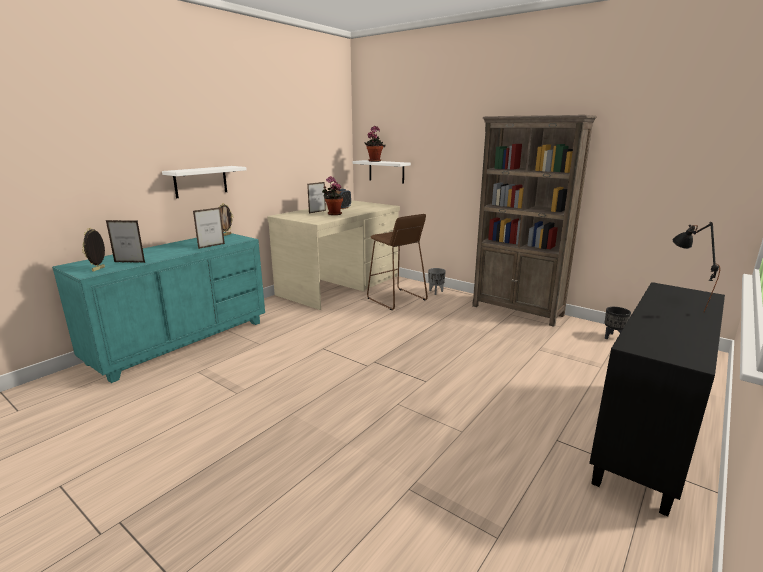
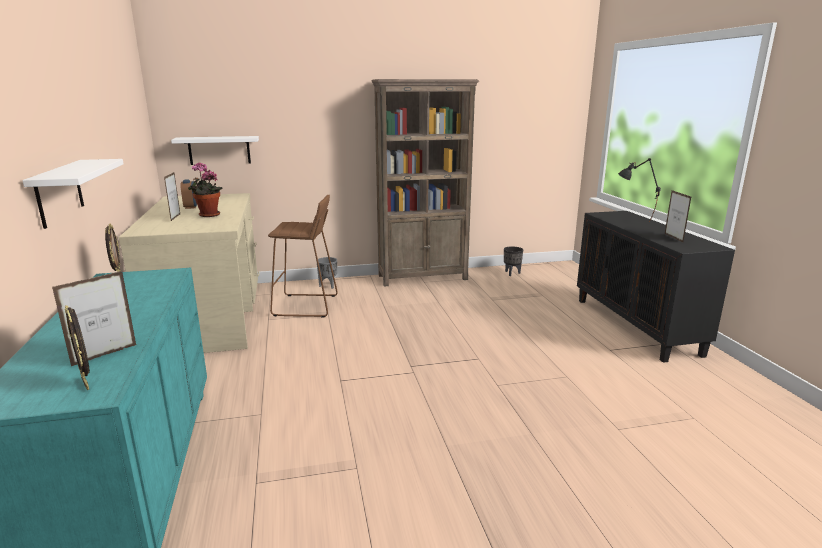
camera: 50 degrees left, 0 degrees up
picture frame [193,207,225,249] -> picture frame moved to [665,190,691,242]
potted plant [364,126,385,162] -> none

